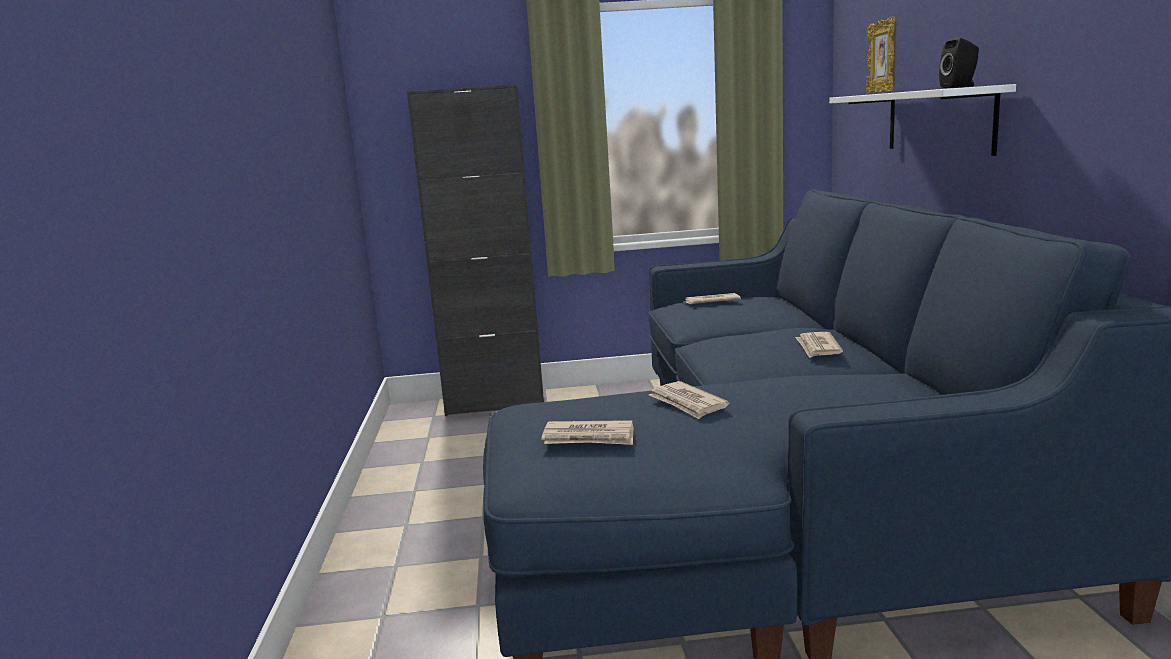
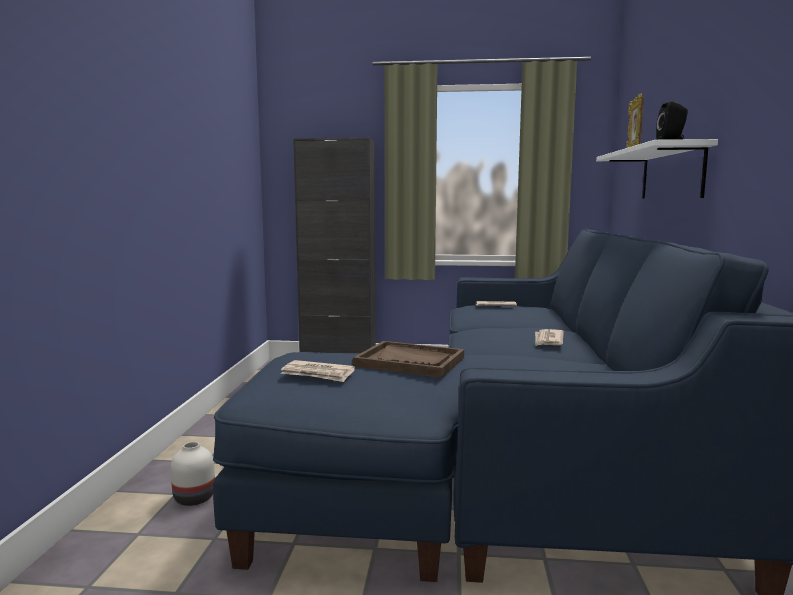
camera: 10 degrees right, 5 degrees down
newspaper [649,381,729,419] -> brown tray [353,341,464,378]
none -> white vase [170,442,215,506]

